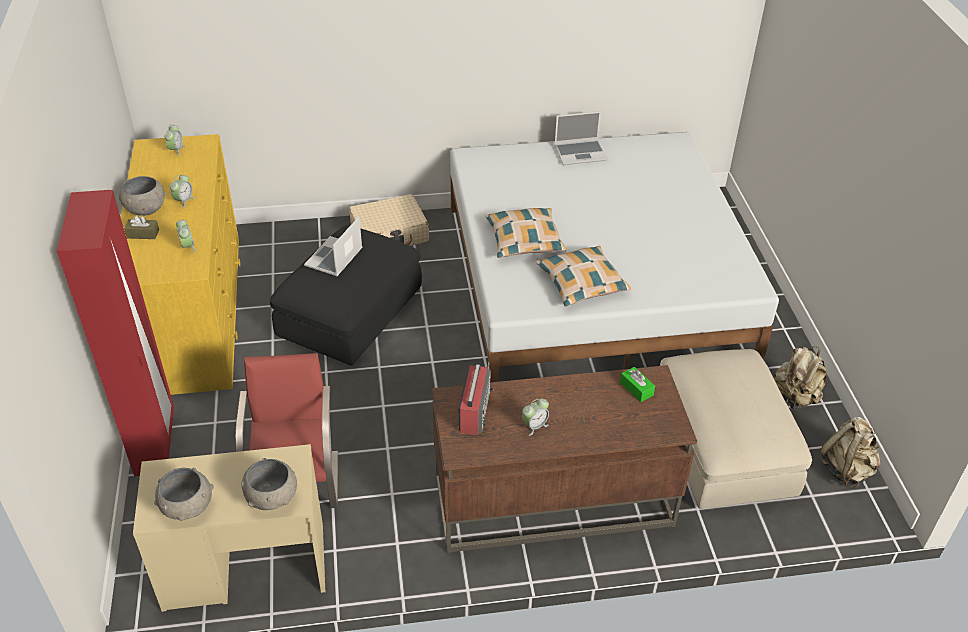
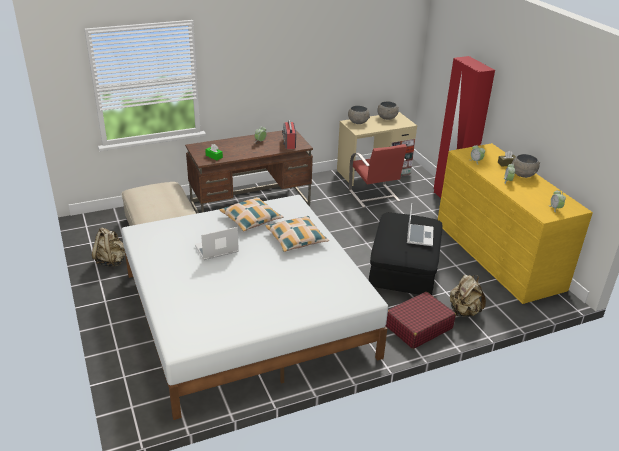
camera: 165 degrees right, 10 degrees down
beige suitcase [349,194,429,246] -> red suitcase [386,292,456,349]
laptop [554,111,607,165] -> laptop moved to [195,227,239,260]
beige backpack [820,417,881,488] -> beige backpack moved to [450,275,486,317]

